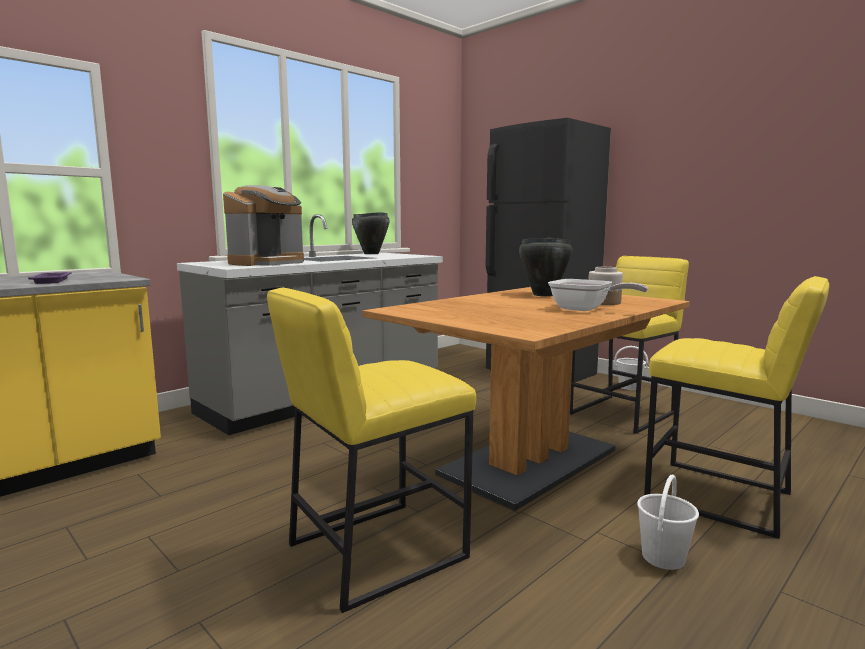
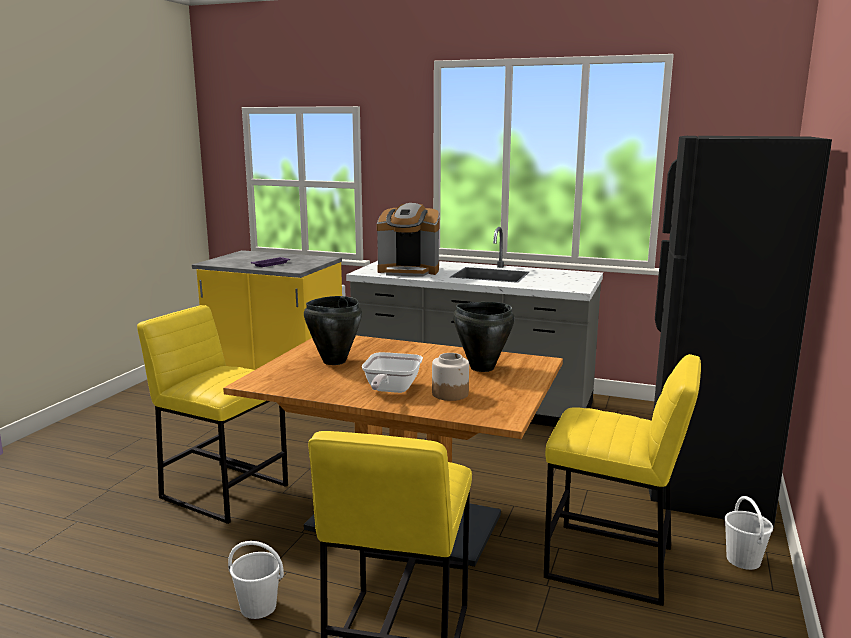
camera: 65 degrees right, 5 degrees up
black cooking pot [352,212,390,254] -> black cooking pot moved to [304,296,362,365]

